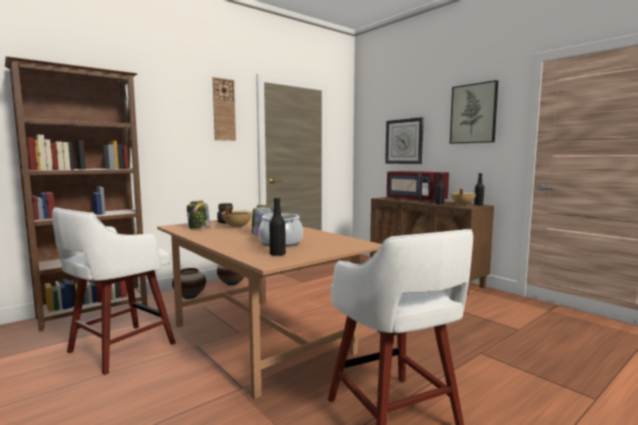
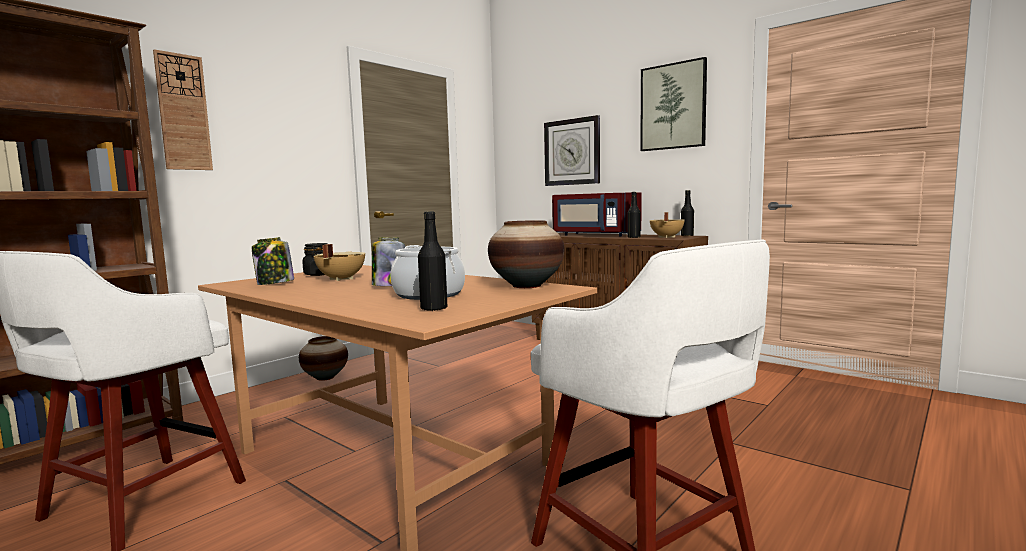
camera: 10 degrees left, 0 degrees up
vase [172,268,206,299] -> vase moved to [488,220,564,288]
wall clock [213,77,236,141] -> wall clock moved to [153,49,213,170]

